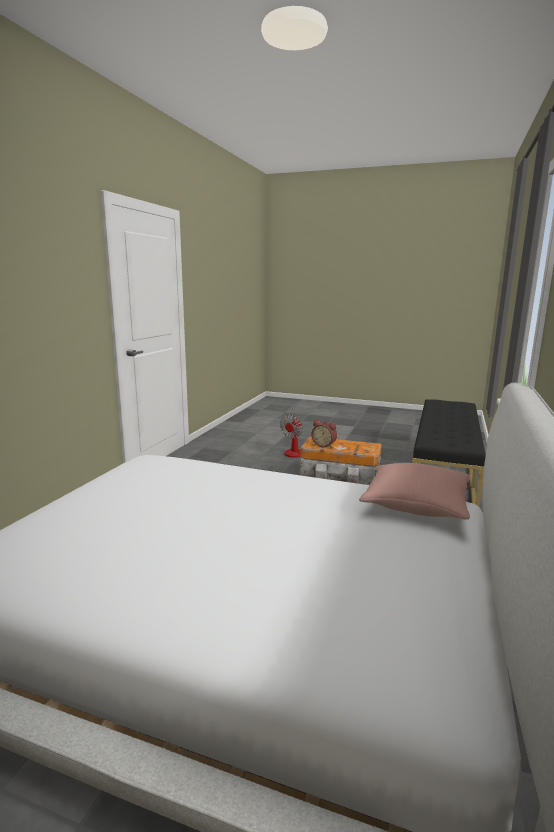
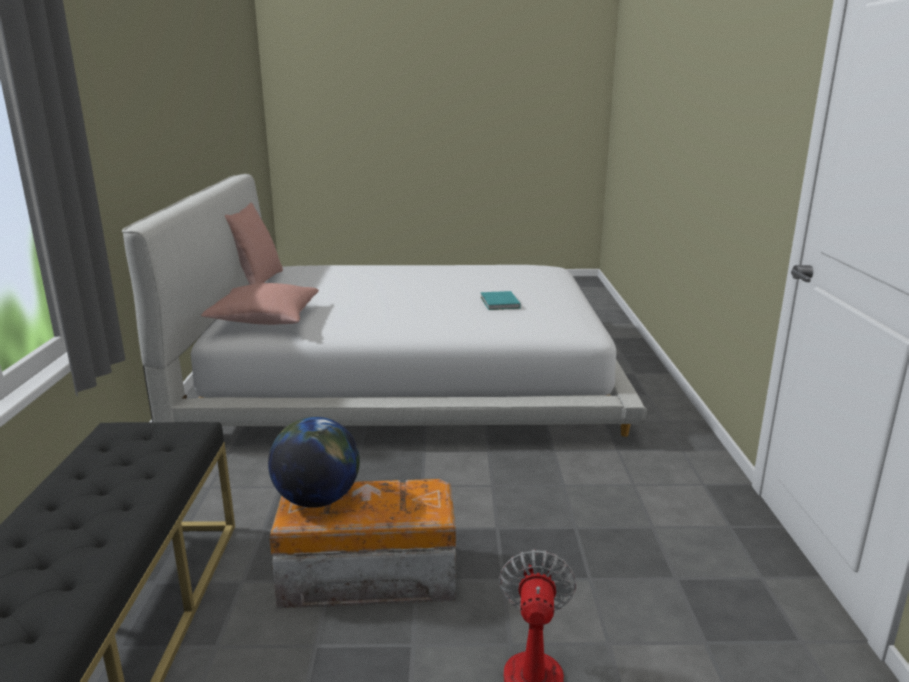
camera: 160 degrees right, 5 degrees up
alarm clock [312,420,337,448] -> none
none -> pink pillow [225,203,283,285]
none -> globe [268,417,360,508]
none -> turquoise book [481,291,521,310]

